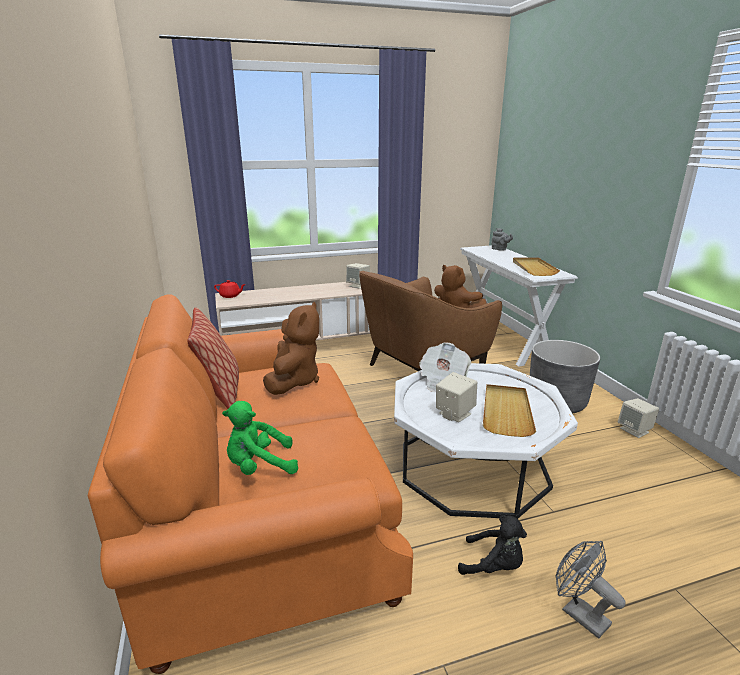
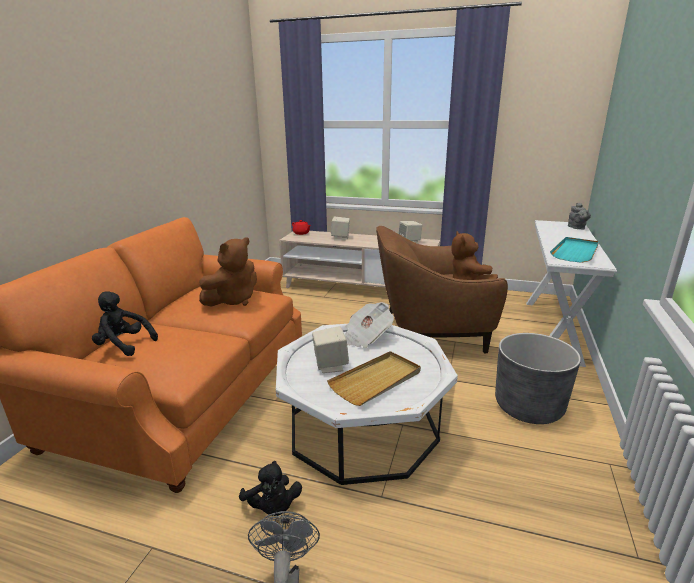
camera: 35 degrees right, 0 degrees up
pillow [187,308,239,409] -> none
green plush toy [222,401,298,475] -> black plush toy [92,292,158,356]
beige tray [513,257,560,276] -> turquoise tray [550,237,599,263]
beige speaker [618,398,659,438] -> beige speaker moved to [331,217,350,240]

